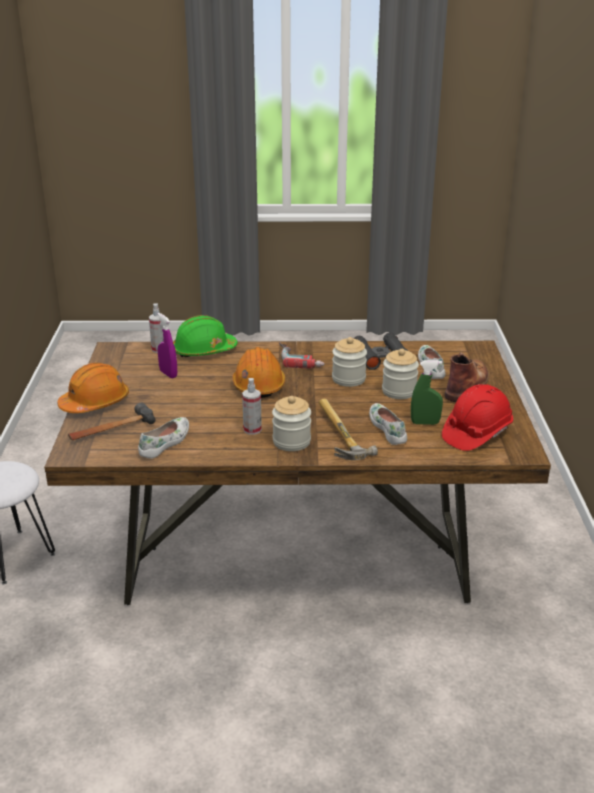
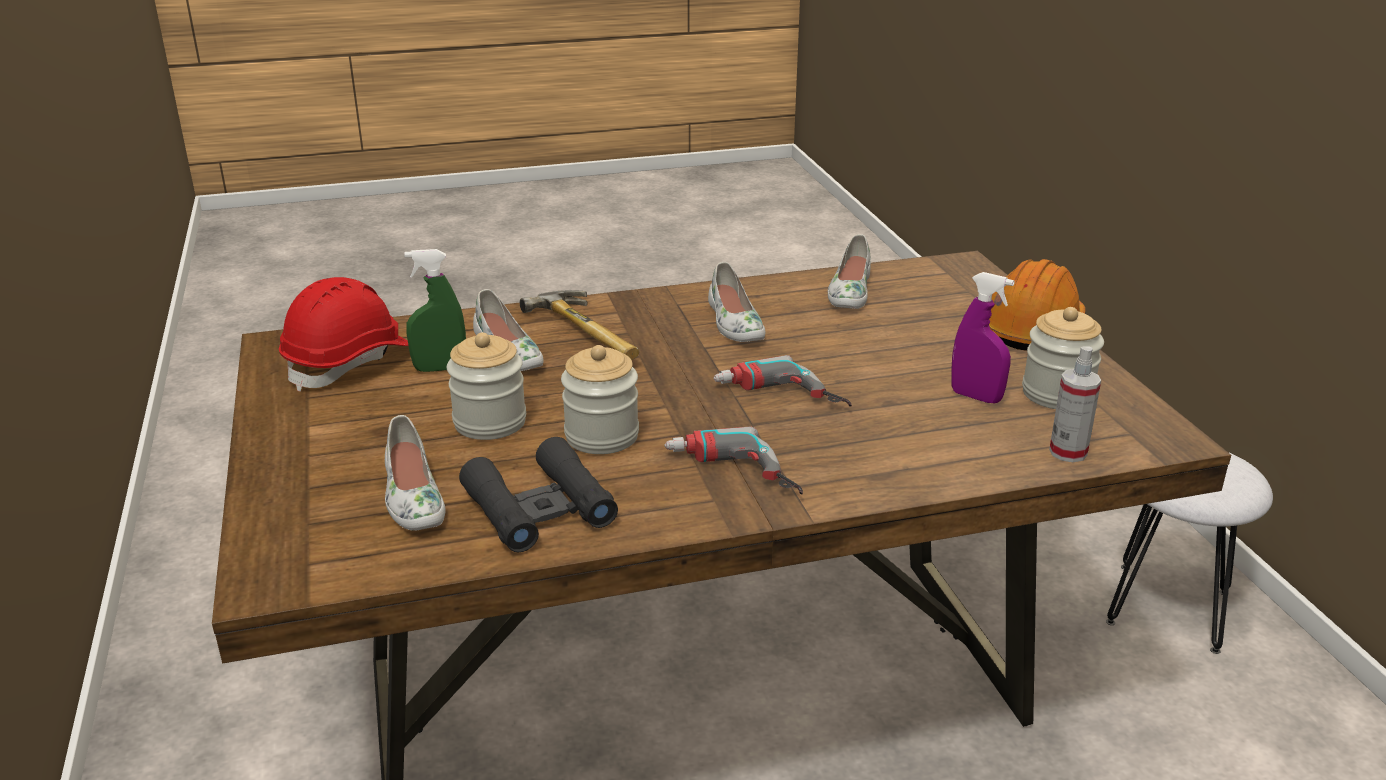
camera: 165 degrees right, 0 degrees up
hammer [68,403,155,440] -> none
green hard hat [173,315,238,357] -> none
orange hard hat [232,347,285,398] -> power drill [713,355,852,406]
spray bottle [242,378,262,435] -> white shoe [708,262,765,342]
jar [272,396,311,451] -> jar moved to [1022,307,1104,409]
brown boot [445,352,489,402] -> none

